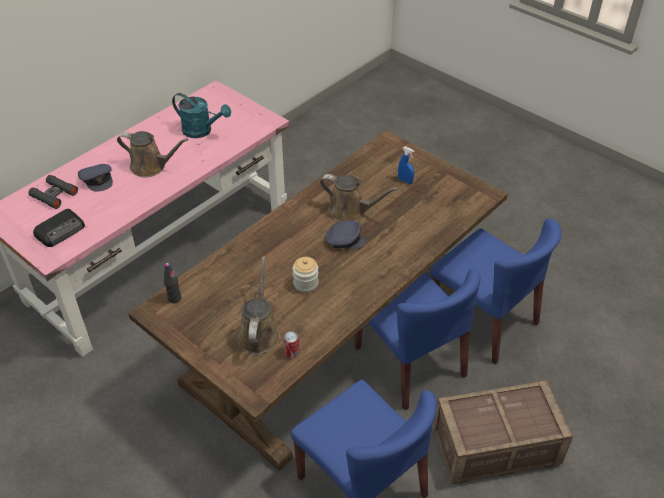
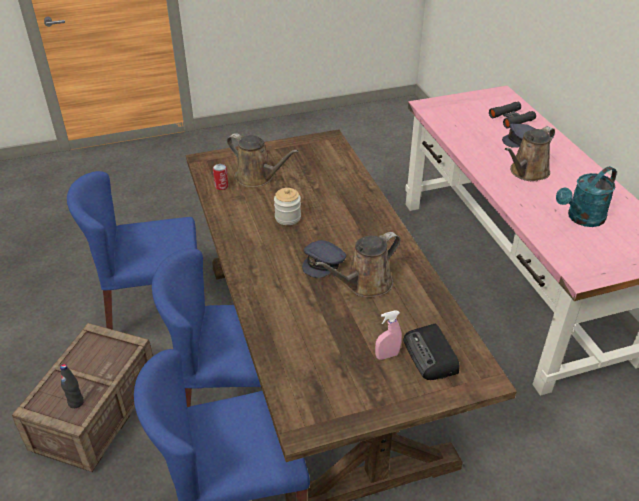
camera: 120 degrees right, 5 degrees down
radio [33,209,85,247] -> radio moved to [403,324,459,380]
black bottle [164,263,181,303] -> black bottle moved to [60,364,84,408]
blue spray bottle [398,147,414,184] -> pink spray bottle [375,310,402,360]

